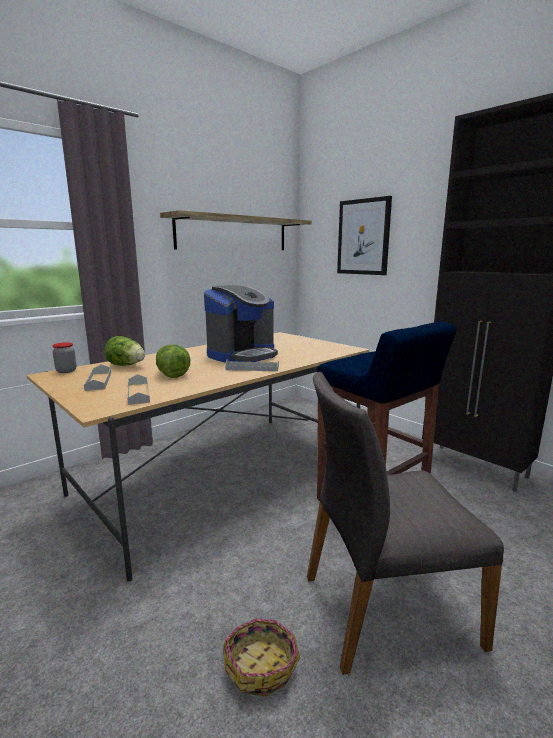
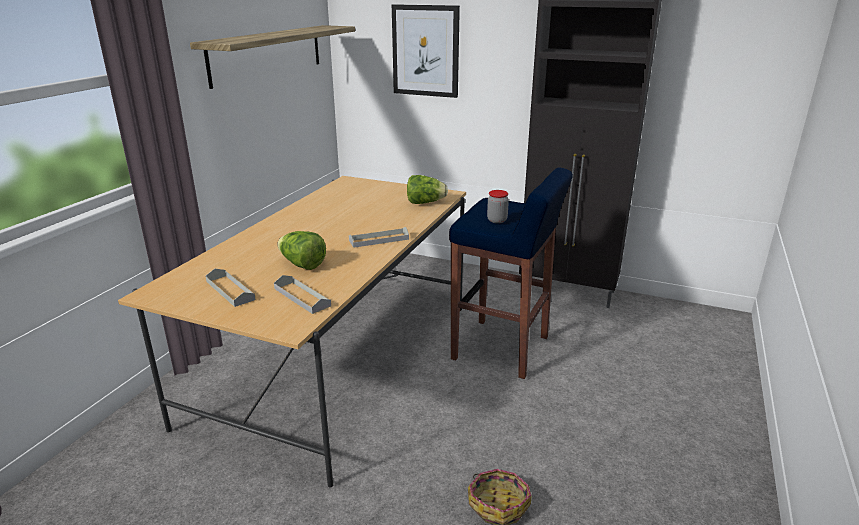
camera: 25 degrees left, 10 degrees up
jar [52,342,76,373] -> jar moved to [487,190,509,223]
lettuce [105,336,145,366] -> lettuce moved to [407,175,448,204]
coffee machine [204,285,278,363] -> none
grey chair [307,372,504,675] -> none

